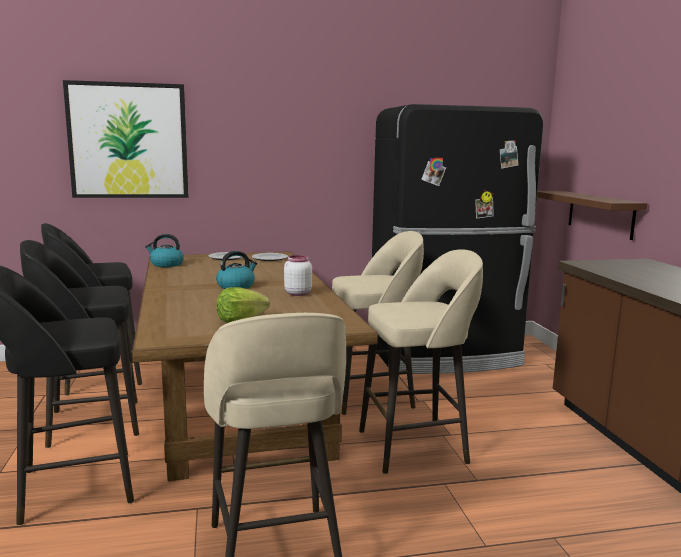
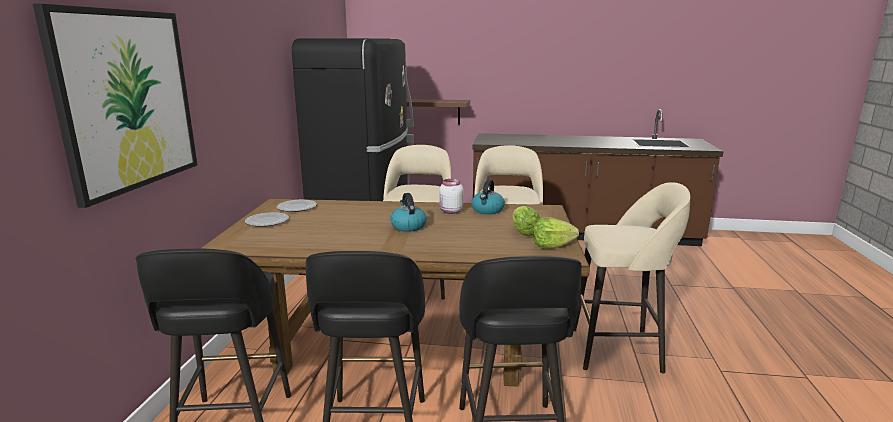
camera: 70 degrees left, 5 degrees up
kettle [145,234,184,267] -> kettle moved to [471,179,505,214]
none -> lettuce [533,217,579,249]

